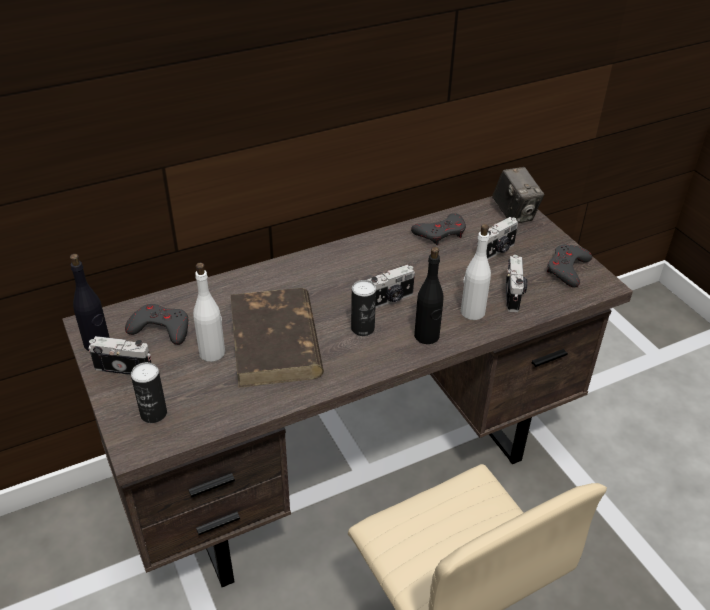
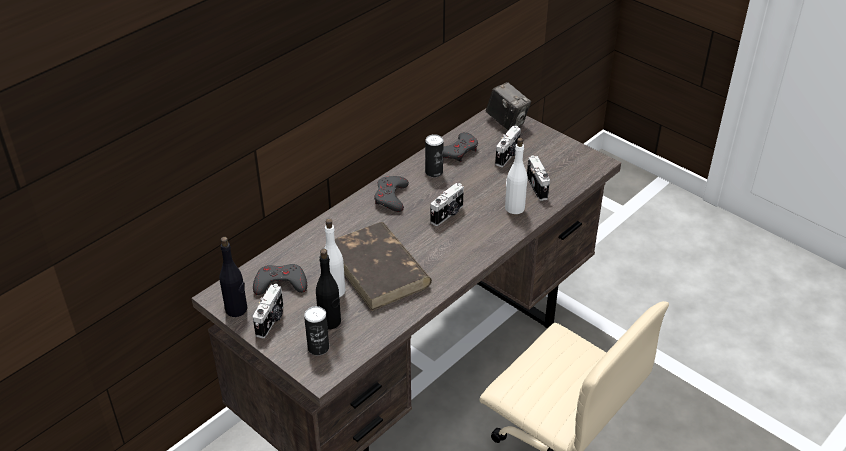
camera: 20 degrees left, 0 degrees up
camera [89,336,151,375] -> camera turned 120 degrees clockwise [253,284,284,338]
can [351,280,376,336] -> can moved to [425,134,444,177]
black bottle [414,247,443,344] -> black bottle moved to [316,249,341,330]
grey game controller [547,245,592,287] -> grey game controller moved to [374,176,409,212]

